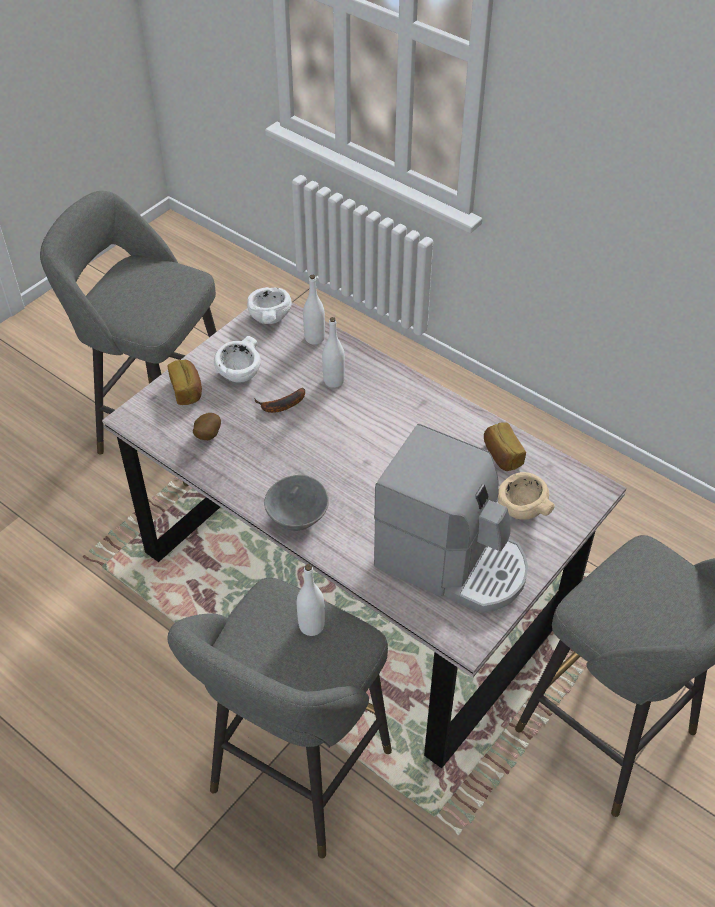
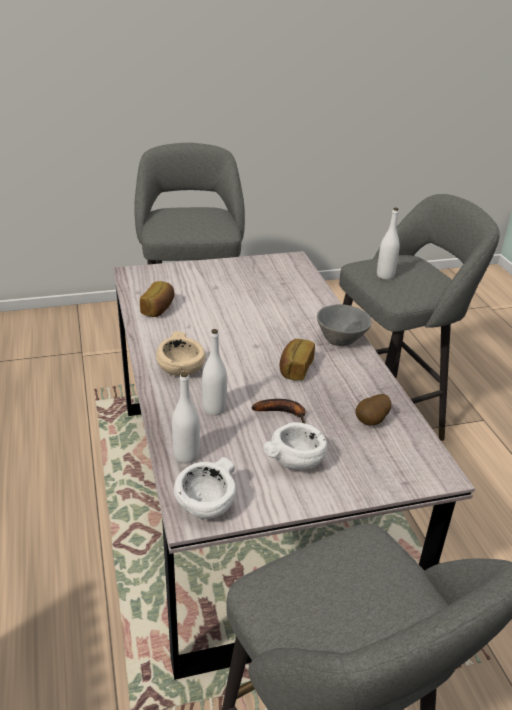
camera: 145 degrees left, 15 degrees down
bread [167,359,202,405] -> bread moved to [279,339,315,380]
coffee machine [374,424,528,613] -> none
beige bowl [498,472,555,520] -> beige bowl moved to [156,331,205,376]

